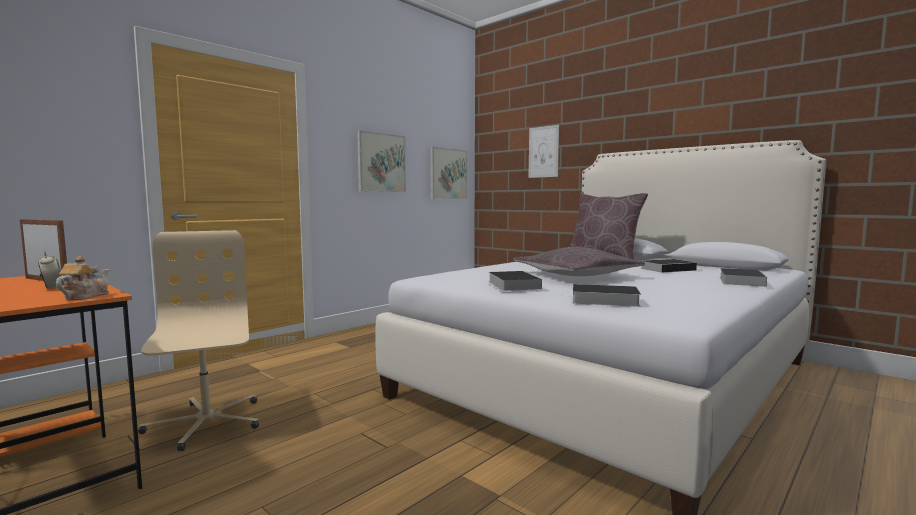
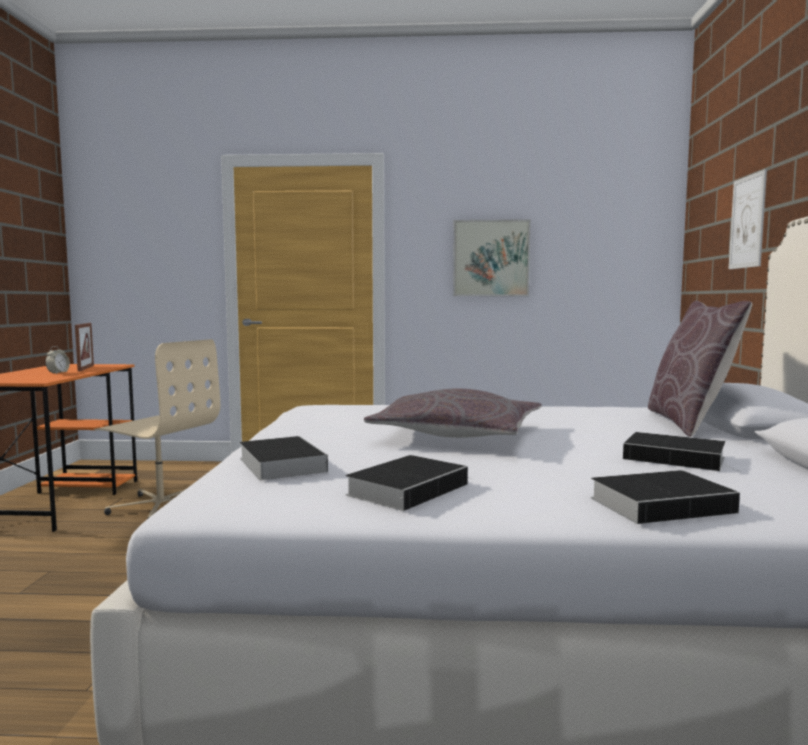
camera: 50 degrees right, 0 degrees up
teapot [56,256,109,300] -> none
beige office chair [138,230,259,451] -> beige office chair turned 90 degrees clockwise [94,339,220,519]
picture [430,147,467,199] -> none
book [488,271,542,291] -> book moved to [345,455,468,511]

